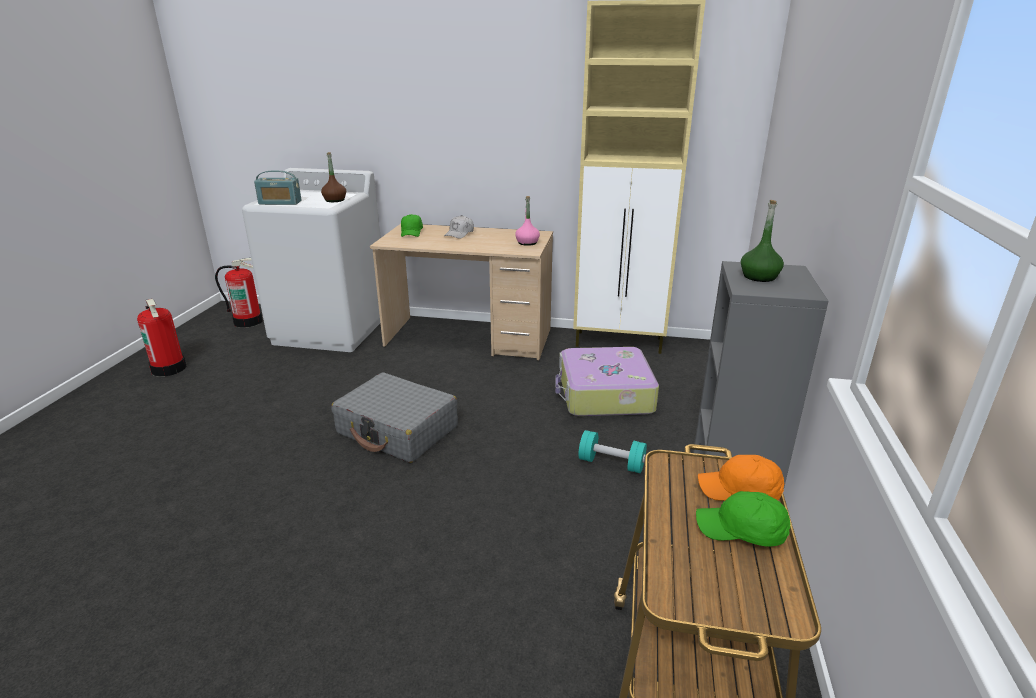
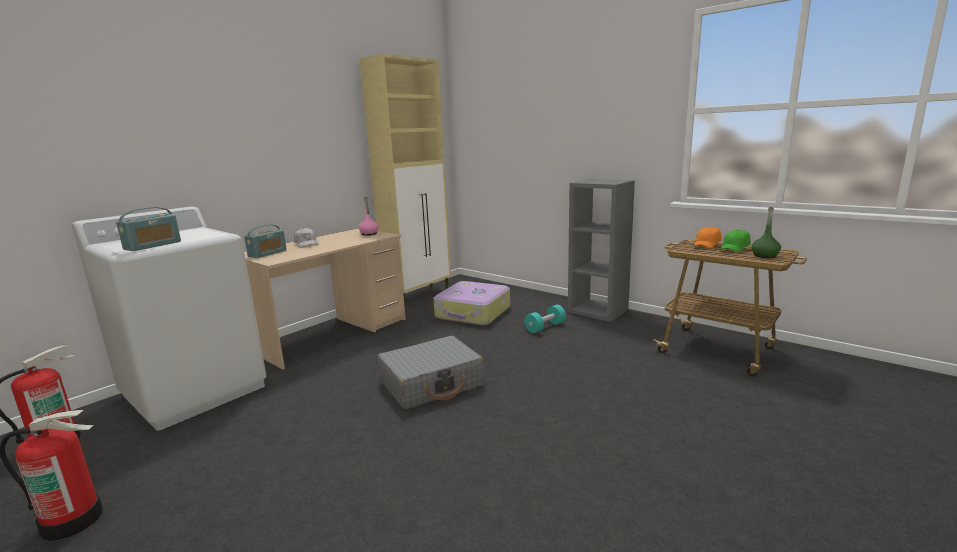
camera: 60 degrees left, 10 degrees down
brown bottle [321,152,346,202] -> none
green cap [401,214,423,237] -> radio [244,224,287,258]
green bottle [741,200,784,282] -> green bottle moved to [751,207,781,258]

